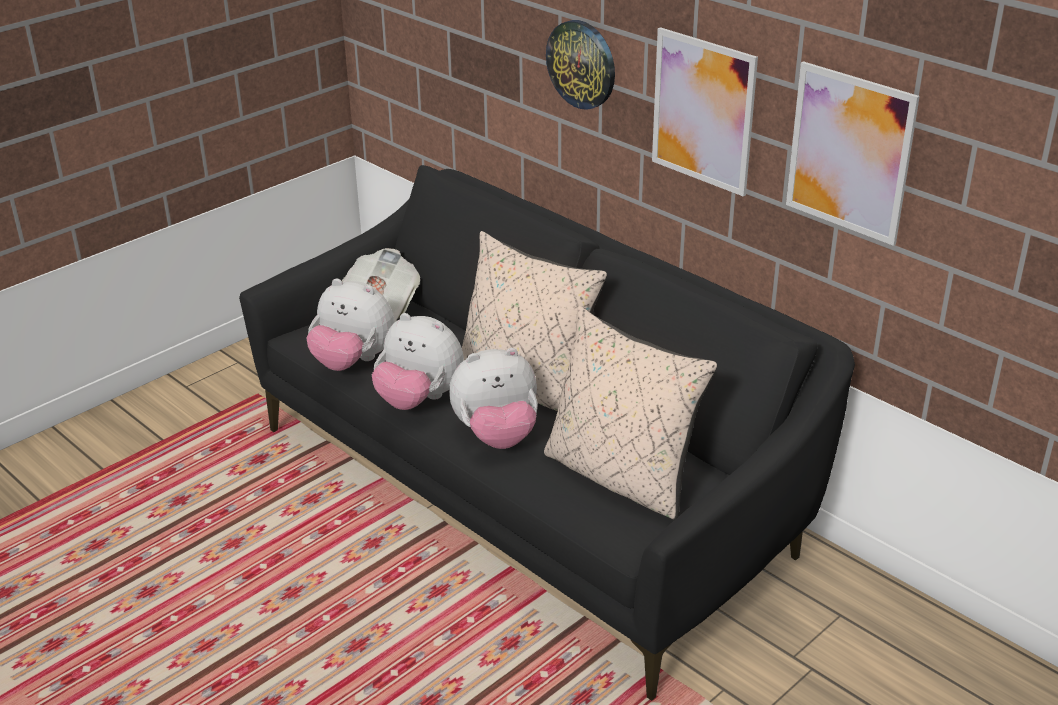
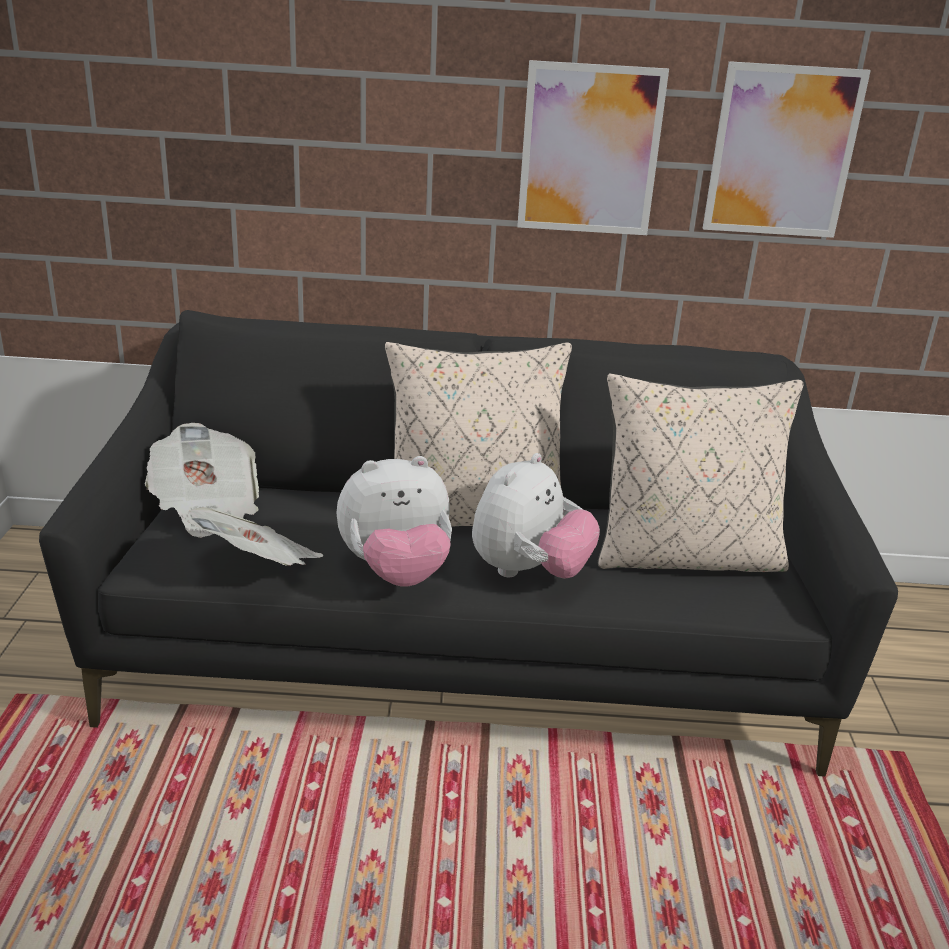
camera: 45 degrees left, 5 degrees down
plush toy [306,278,395,371] -> newspaper [187,507,323,566]
wall clock [546,20,615,110] -> none

